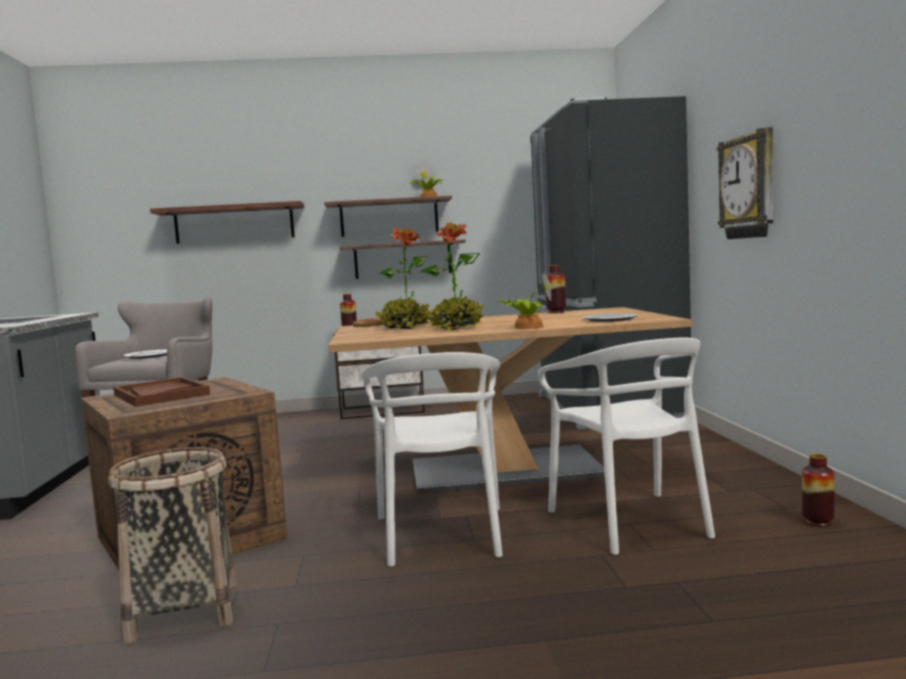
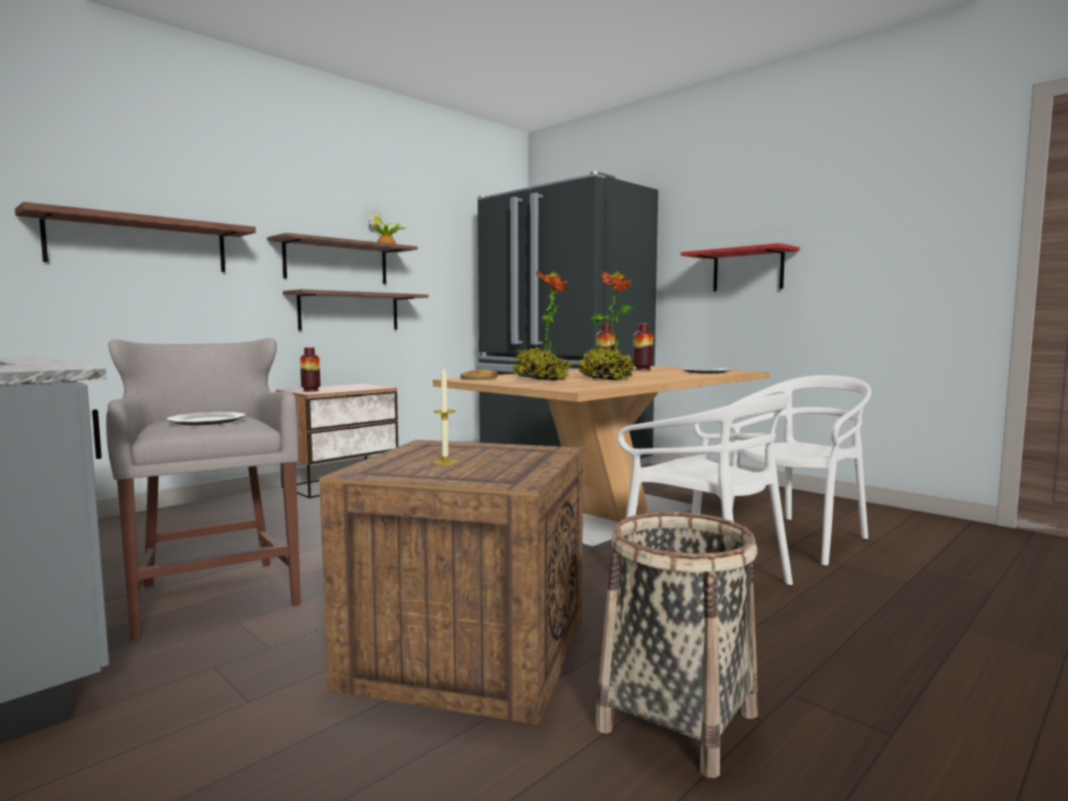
camera: 40 degrees left, 0 degrees up
brown tray [113,377,210,407] -> candle [432,368,458,465]
potted plant [499,271,552,329] -> none
white chair [538,338,715,555] -> white chair turned 75 degrees counterclockwise [730,375,871,566]
wall clock [717,127,774,239] -> red shelf [681,243,800,291]
vase [802,454,835,527] -> vase moved to [633,324,653,370]

